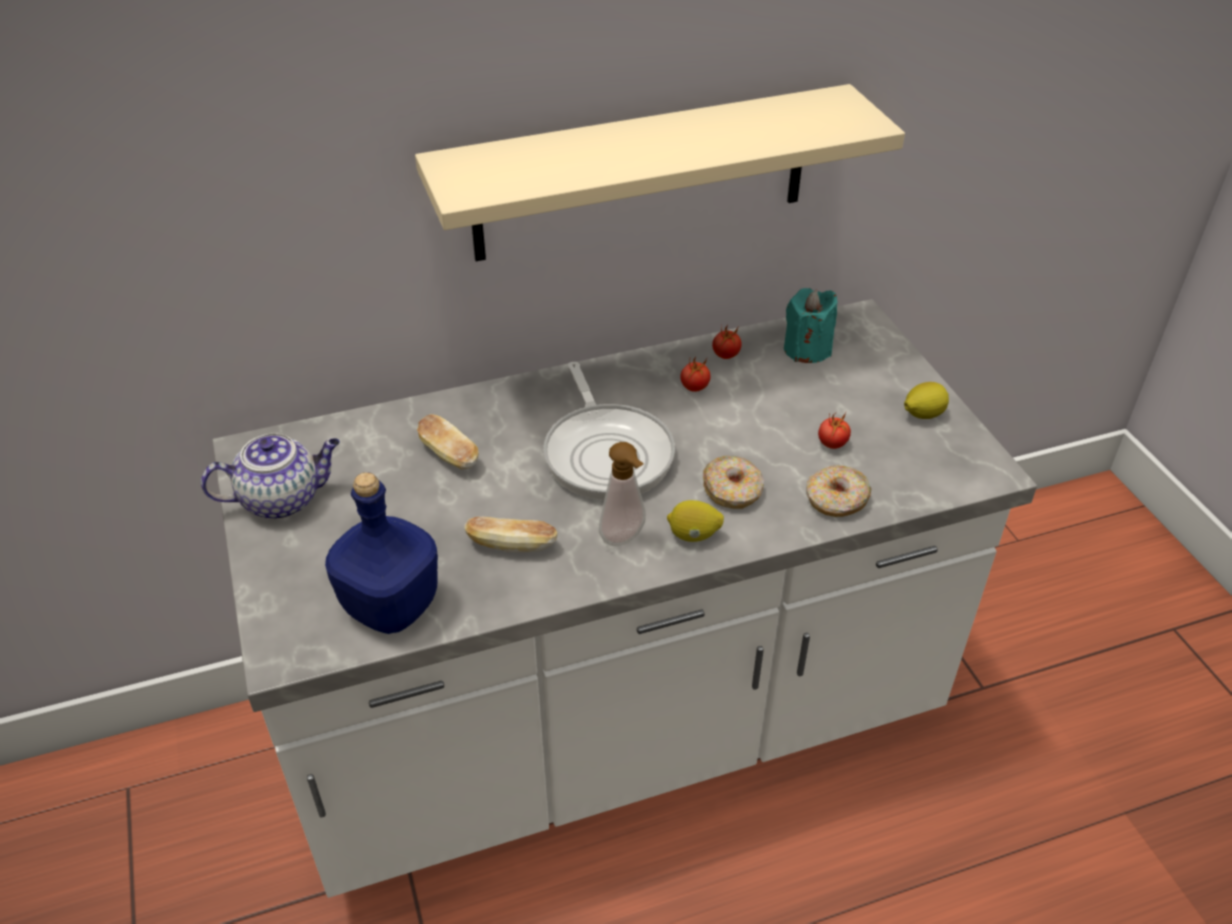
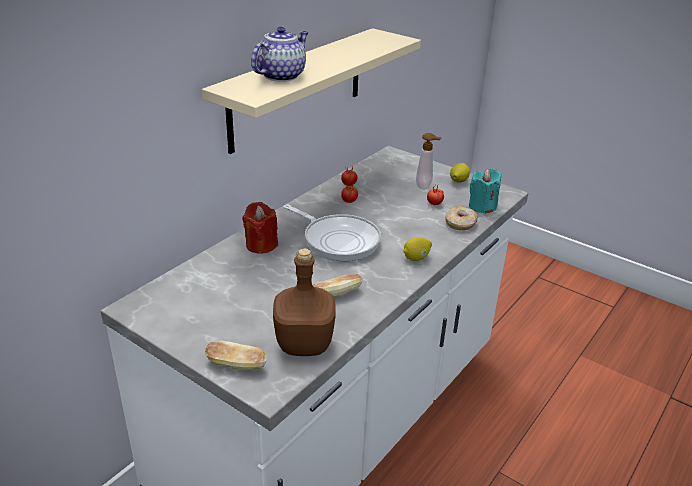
camera: 35 degrees left, 10 degrees down
teapot [201,433,340,520] -> teapot moved to [251,27,308,82]
blue bottle [325,472,438,634] -> brown bottle [273,248,336,356]
bread [417,414,479,469] -> bread moved to [205,341,267,370]
soap dispenser [599,442,646,546] -> soap dispenser moved to [416,133,442,190]
donut [703,456,764,509] -> none
turquoise candle [784,288,838,363] -> turquoise candle moved to [469,168,501,214]
none -> red candle [242,202,278,254]

